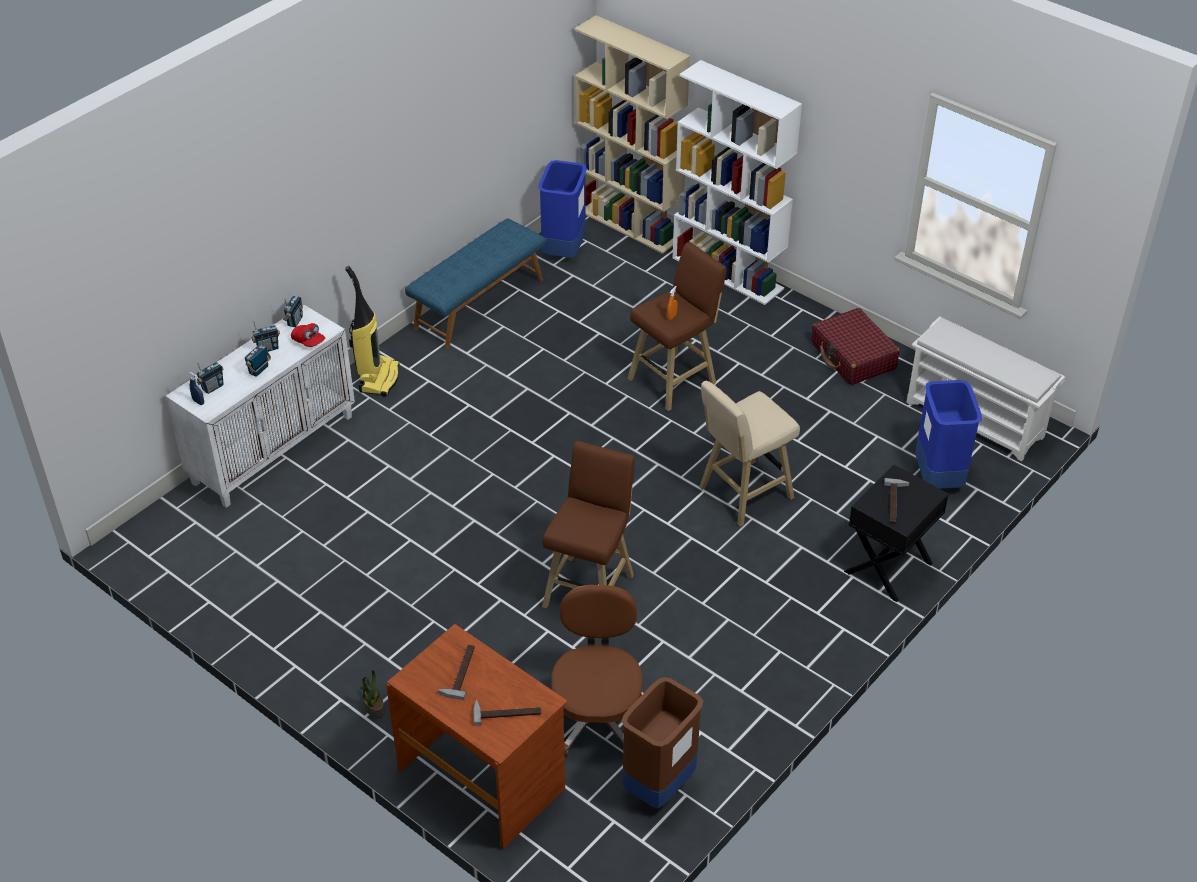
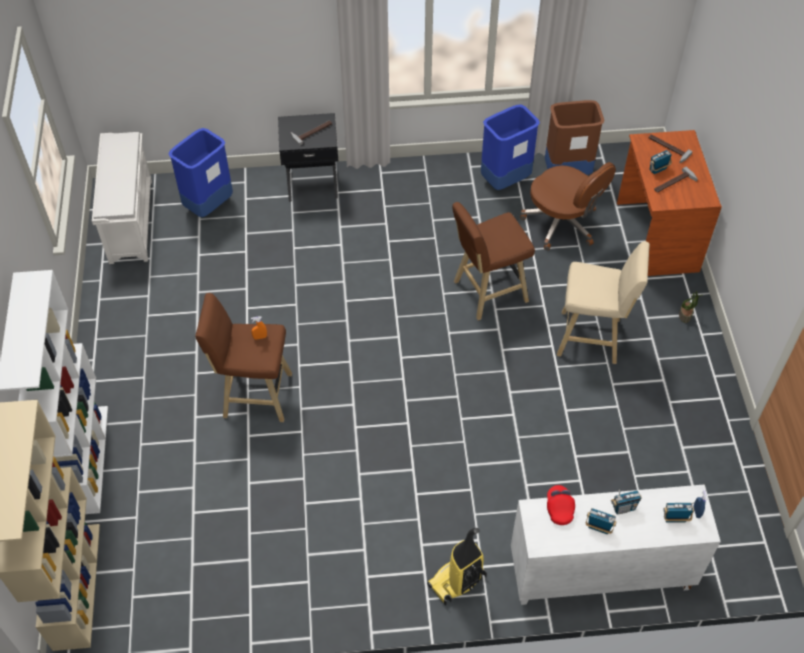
camera: 135 degrees left, 10 degrees up
radio [283,296,303,327] -> radio moved to [649,145,672,174]
blue bench [405,218,547,349] -> none
blue trash can [538,160,587,258] -> blue trash can moved to [481,104,540,190]
brown office chair [552,585,642,757] -> brown office chair turned 90 degrees counterclockwise [520,162,616,250]
beige stool [699,381,800,527] -> beige stool moved to [557,241,650,364]
red suitcase [812,308,900,385] -> none

